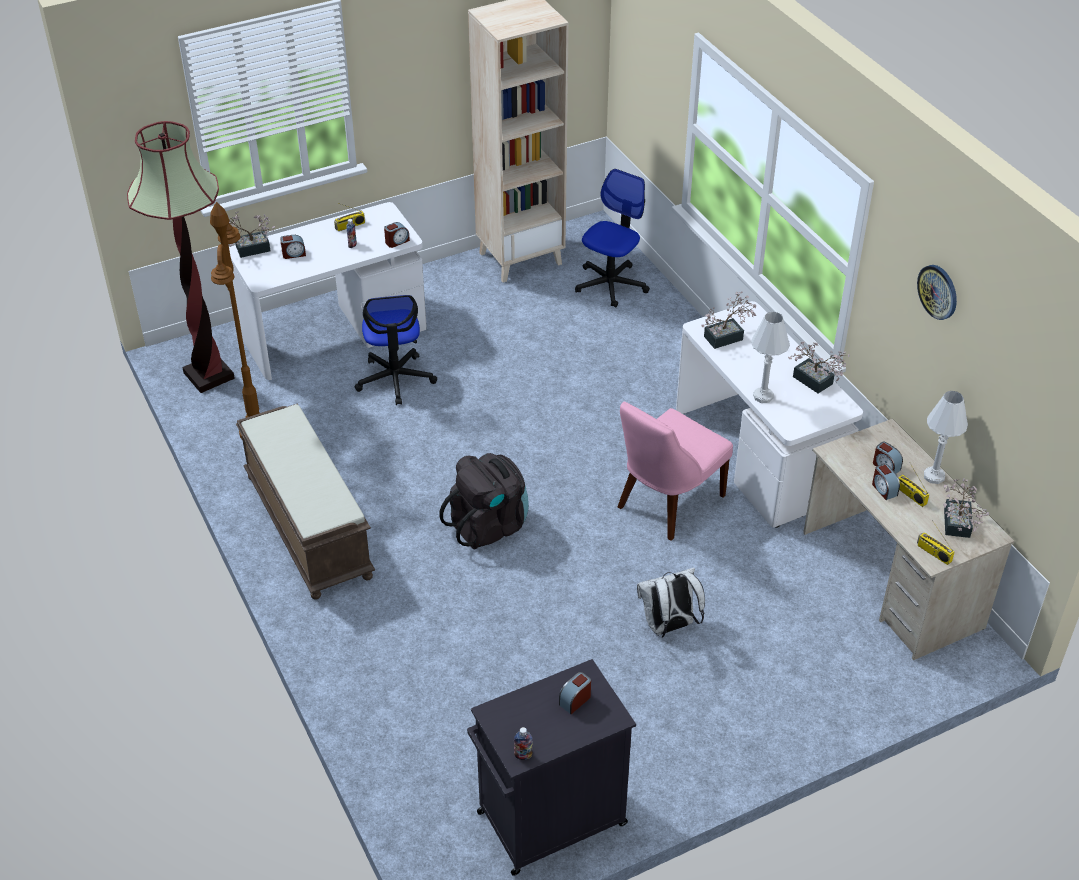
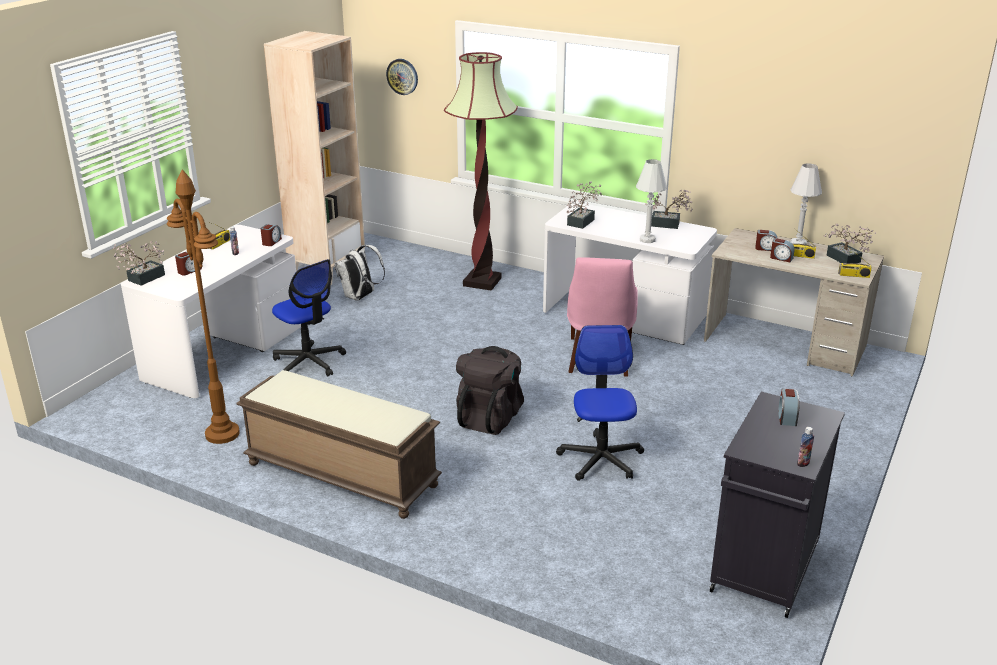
camera: 35 degrees left, 15 degrees down
floor lamp [127,121,235,393] -> floor lamp moved to [444,52,518,291]
office chair [575,169,650,308] -> office chair moved to [556,325,644,481]
white backpack [637,568,705,637] -> white backpack moved to [334,245,385,301]
wall clock [917,265,957,320] -> wall clock moved to [386,59,418,95]

